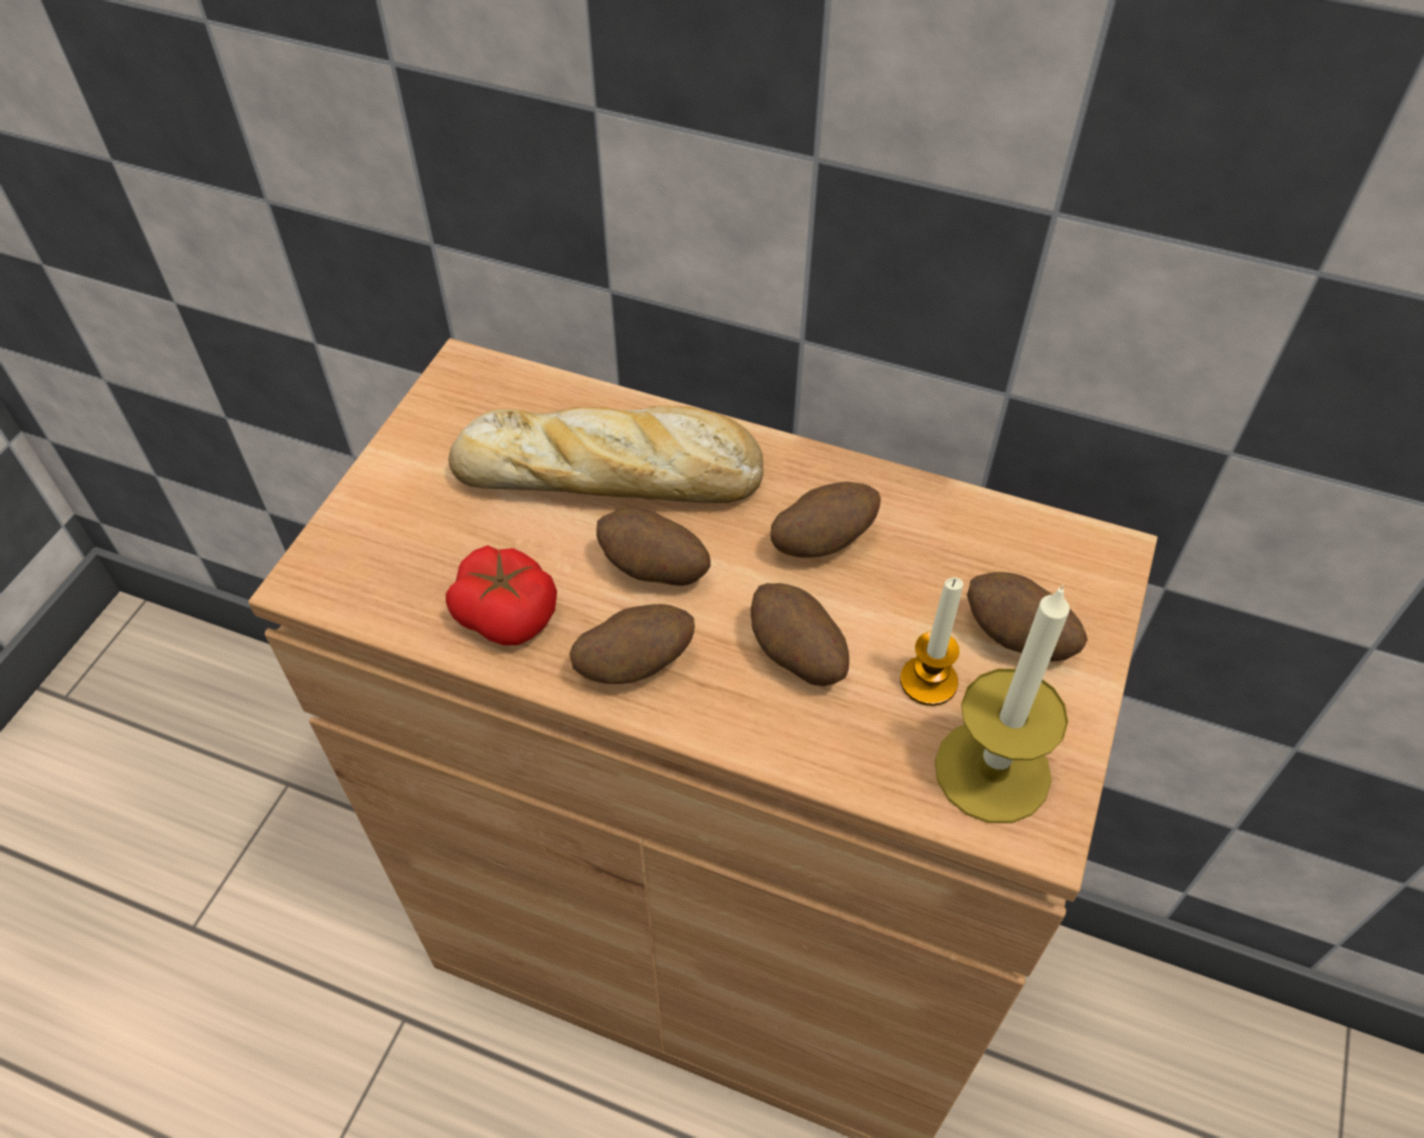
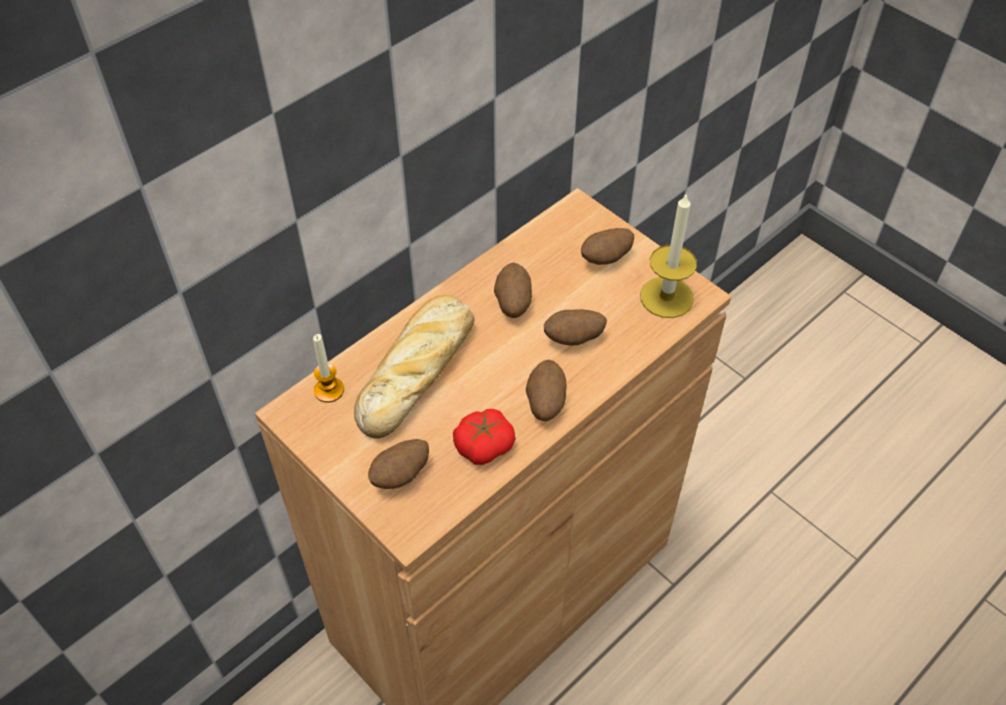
camera: 65 degrees left, 0 degrees up
potato [596,508,710,586] -> potato moved to [368,439,429,489]
candle [900,577,963,706] -> candle moved to [313,334,344,403]

